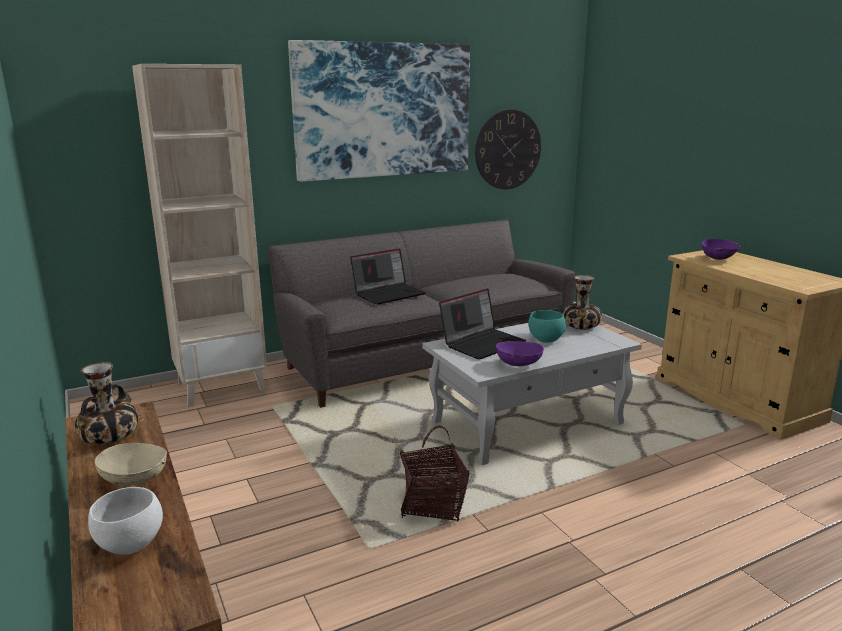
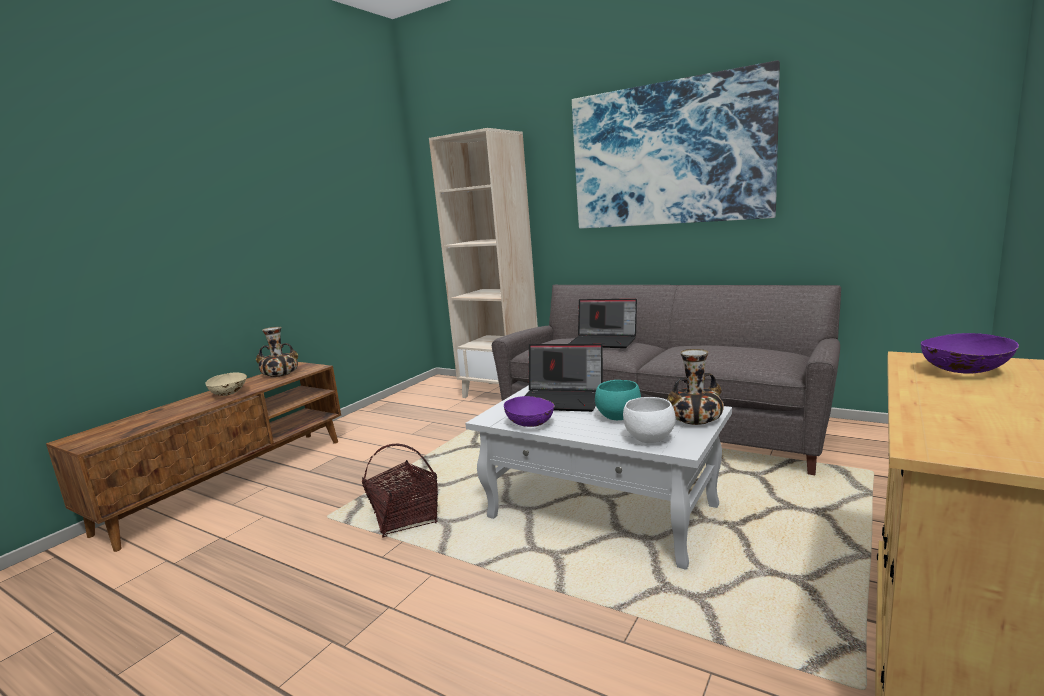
camera: 60 degrees right, 5 degrees down
white bowl [88,487,163,555] -> white bowl moved to [623,397,676,443]
wall clock [475,109,541,189] -> none

